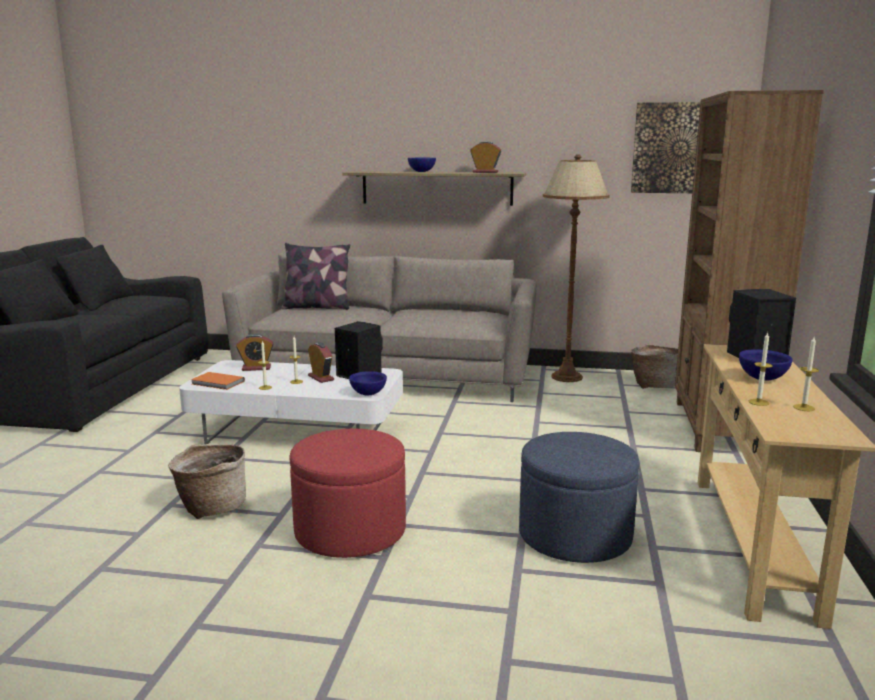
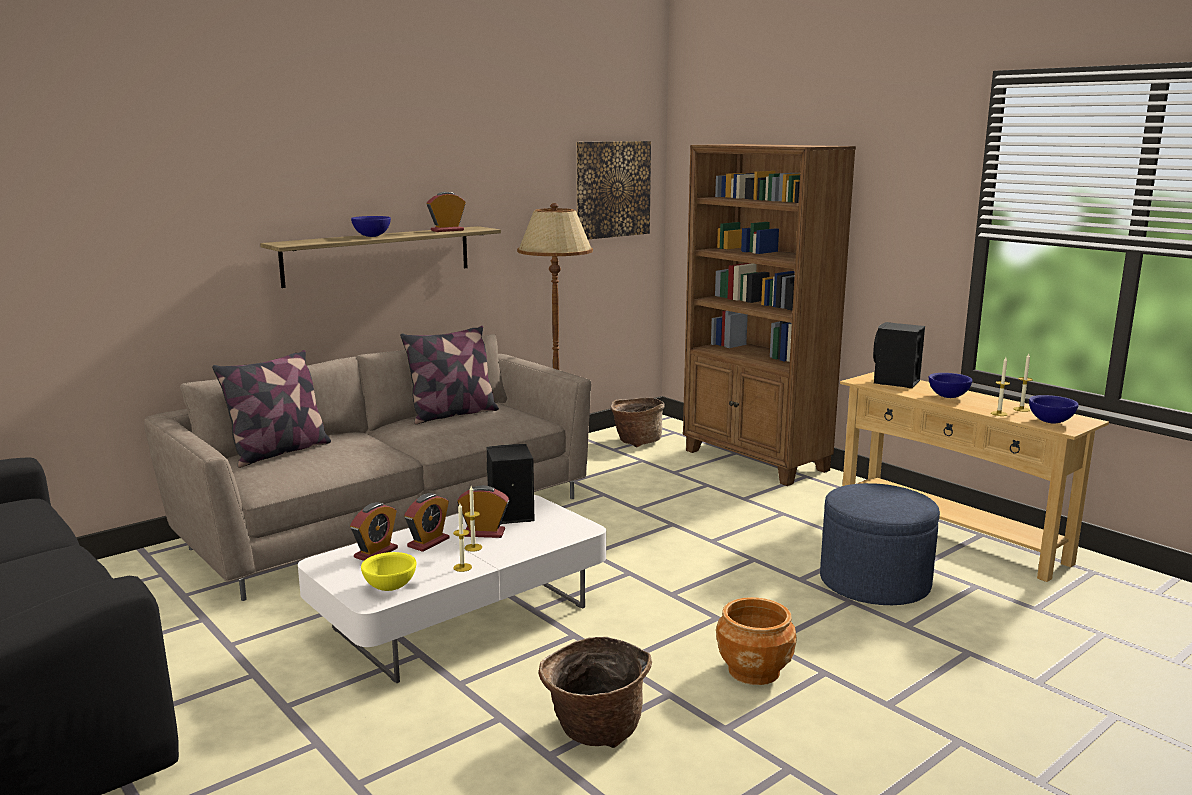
camera: 50 degrees left, 0 degrees up
orange book [191,372,245,390] -> yellow bowl [361,552,416,591]
red ottoman [290,428,406,558] -> brown planter [716,597,797,685]
blue bowl [349,371,387,395] -> blue bowl moved to [1029,395,1079,423]
none -> pillow [400,326,499,424]
none -> alarm clock [404,493,450,552]

